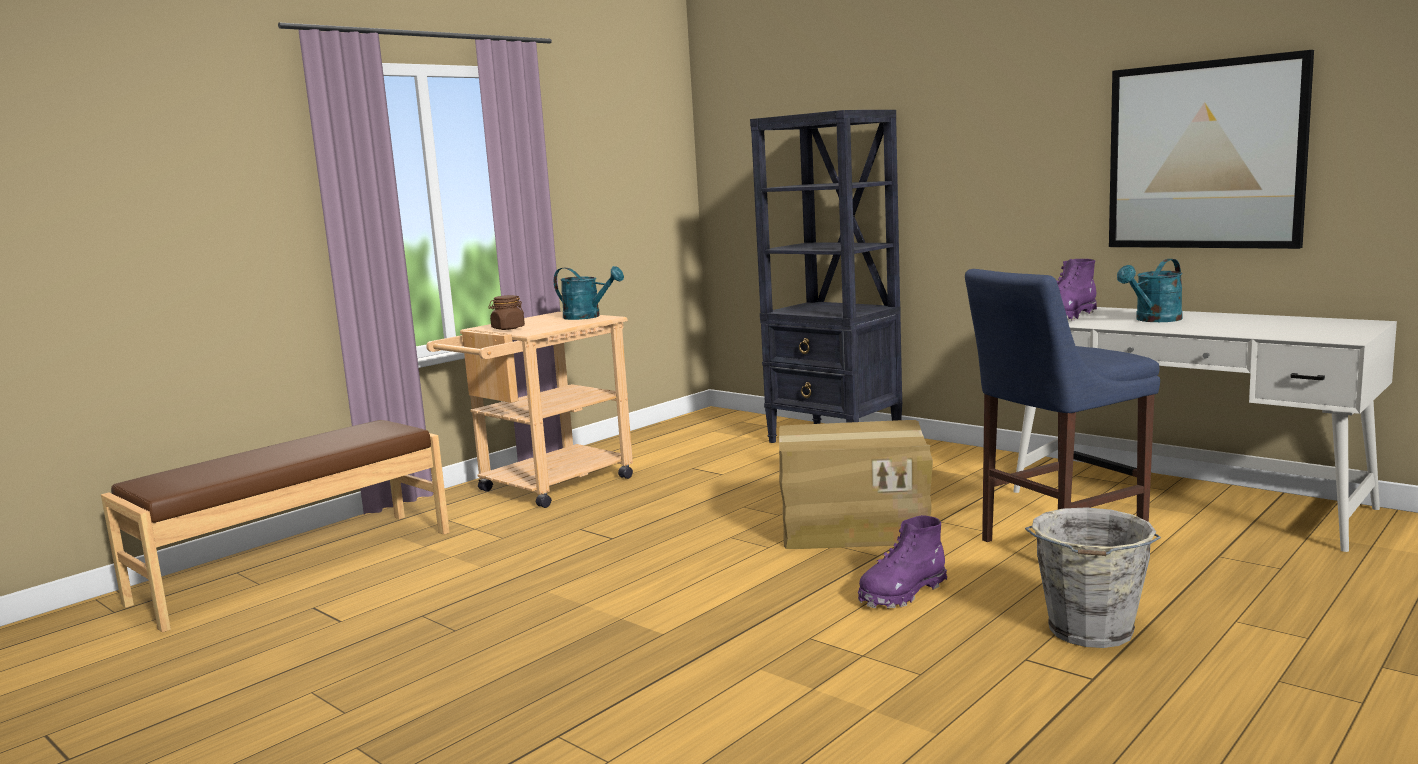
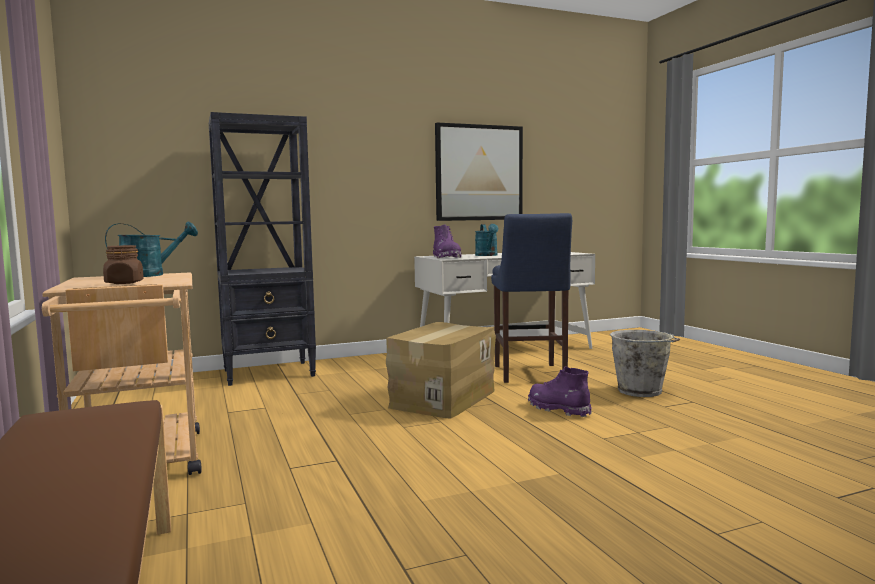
camera: 65 degrees left, 5 degrees down
purple boot [858,515,947,609] -> purple boot turned 150 degrees clockwise [528,366,592,417]

